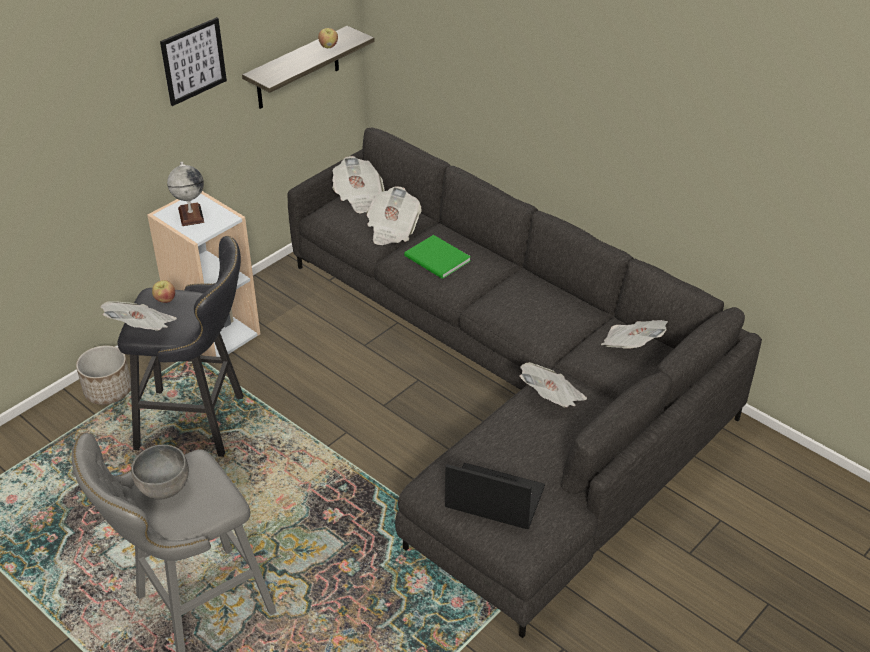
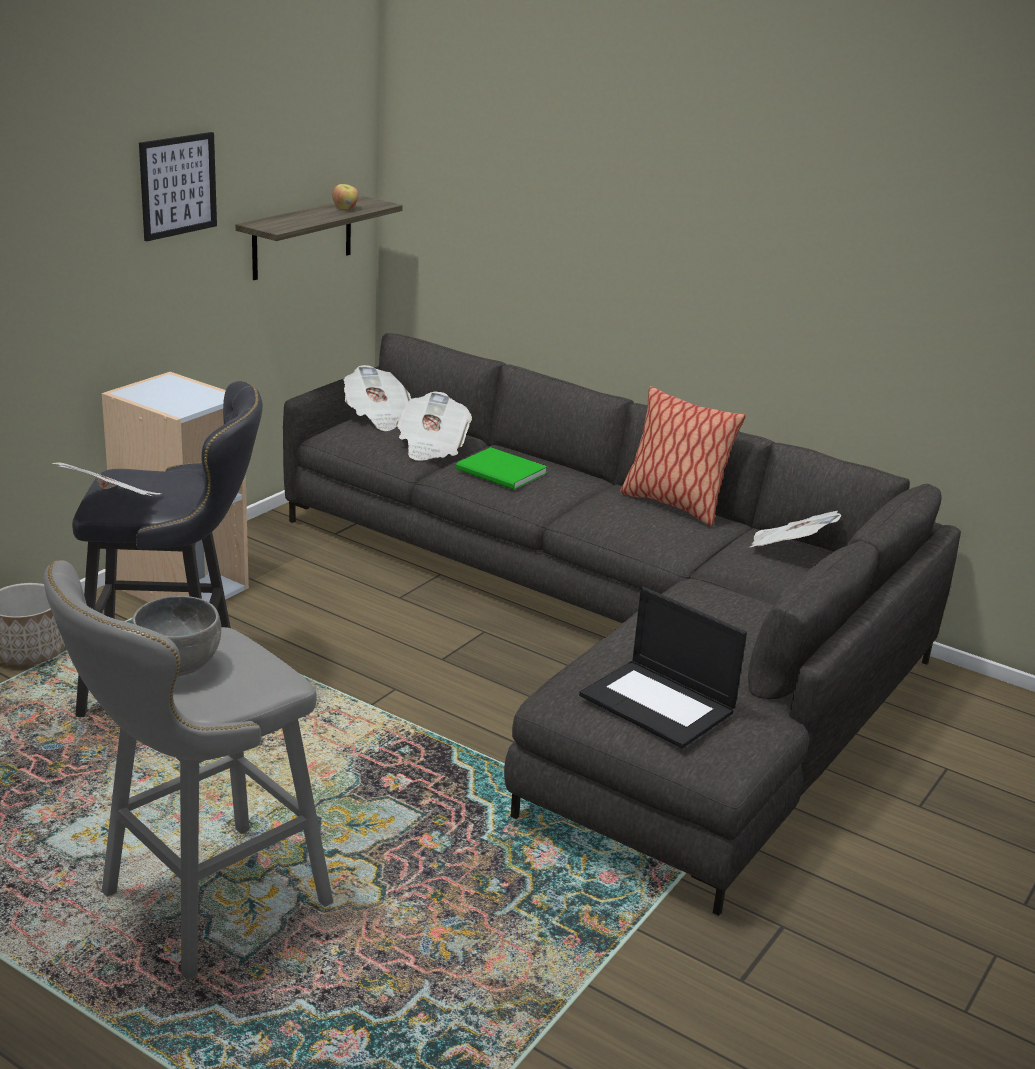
camera: 10 degrees left, 15 degrees down
apple [152,280,175,303] -> none
globe [167,162,205,226] -> none
laptop [445,463,545,529] -> laptop turned 150 degrees counterclockwise [579,587,747,748]
newspaper [519,362,587,408] -> none
none -> pillow [620,386,746,526]

